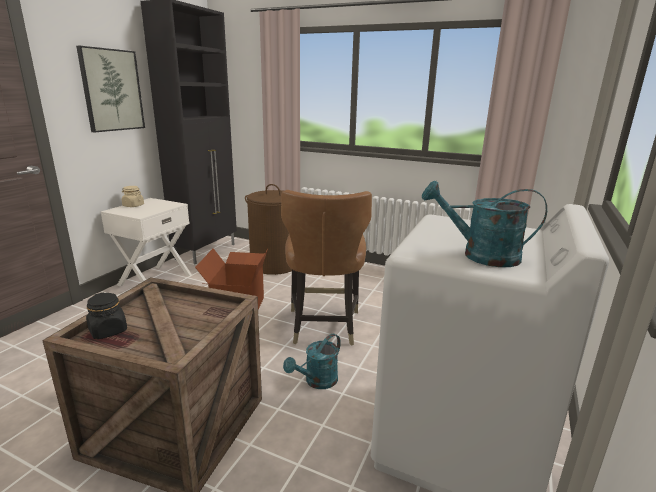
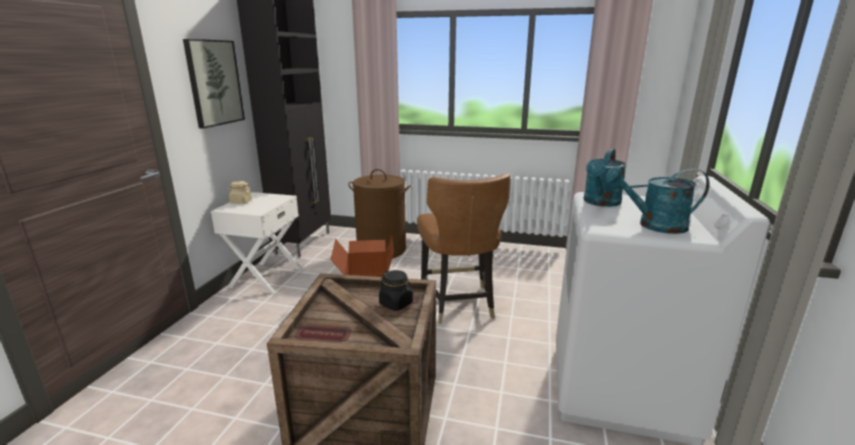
camera: 10 degrees left, 0 degrees up
black jar [86,293,127,339] -> black jar moved to [379,270,413,311]
turquoise watering can [283,334,341,389] -> turquoise watering can moved to [583,148,626,207]

